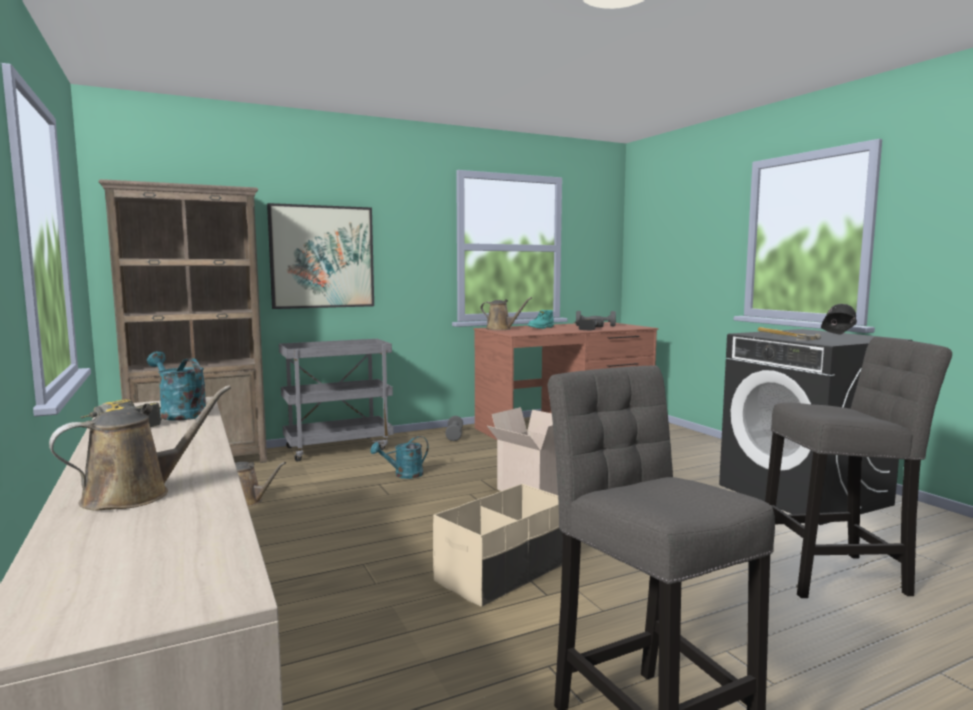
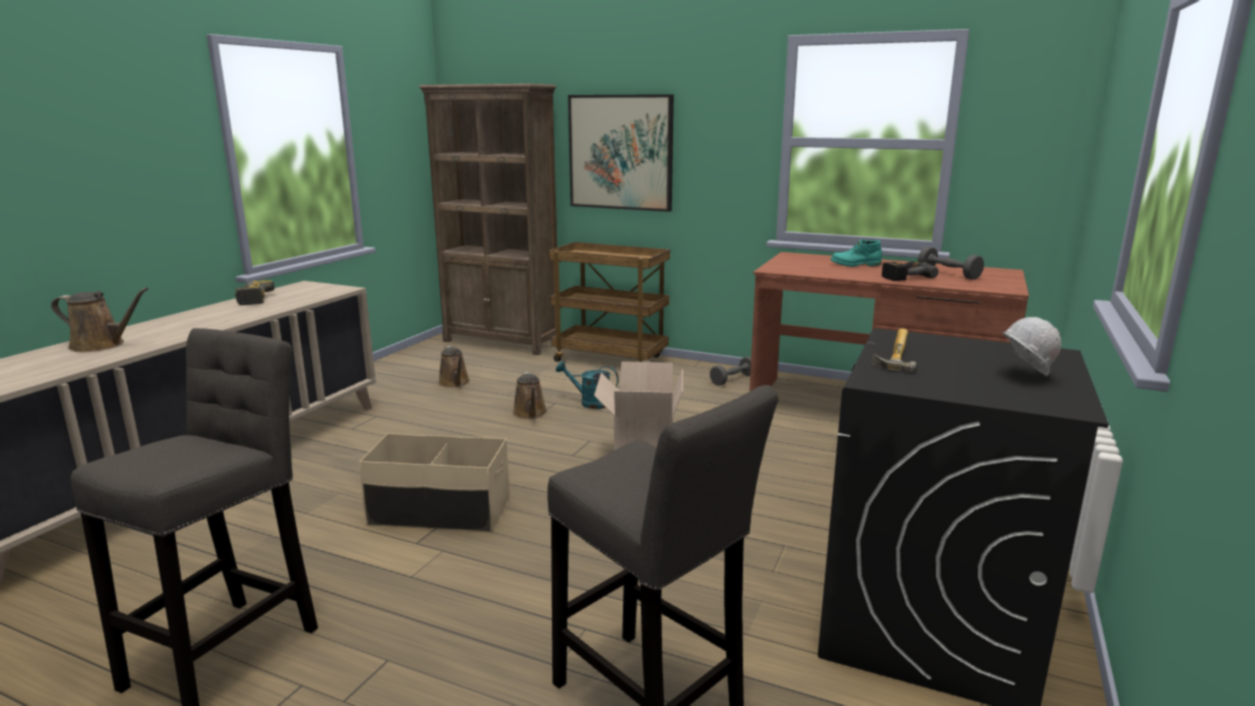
camera: 50 degrees right, 10 degrees up
turquoise watering can [147,351,206,421] -> none
grey cart [279,339,394,461] -> brown cart [549,242,670,362]
brown watering can [480,297,532,330] -> brown watering can moved to [513,372,547,419]
black hard hat [821,304,857,335] -> white hard hat [1002,317,1062,376]

